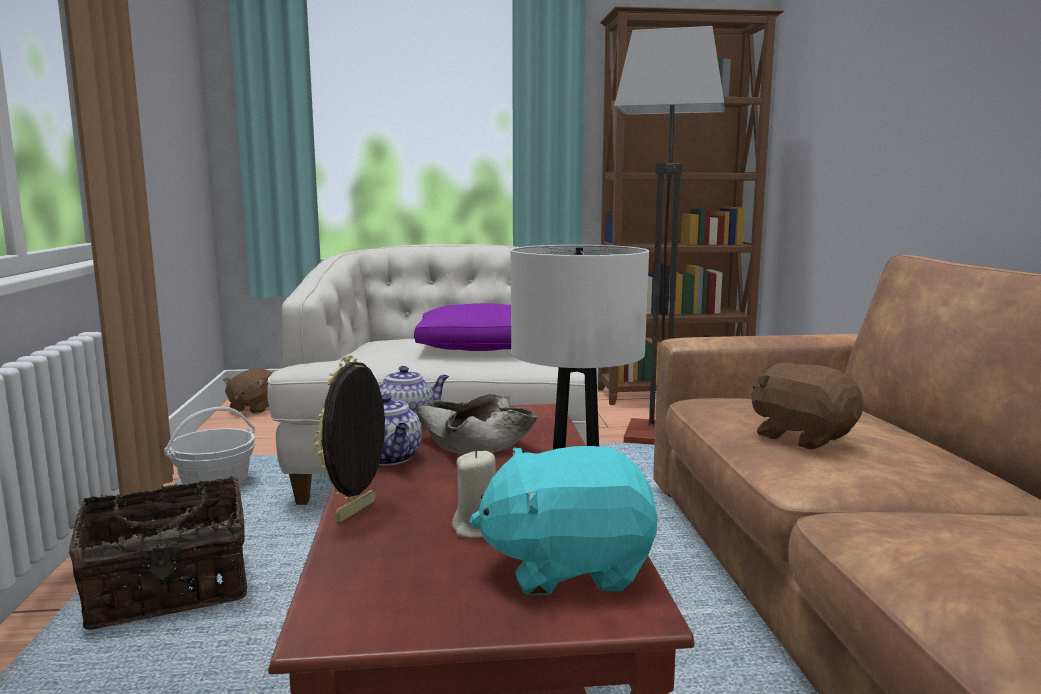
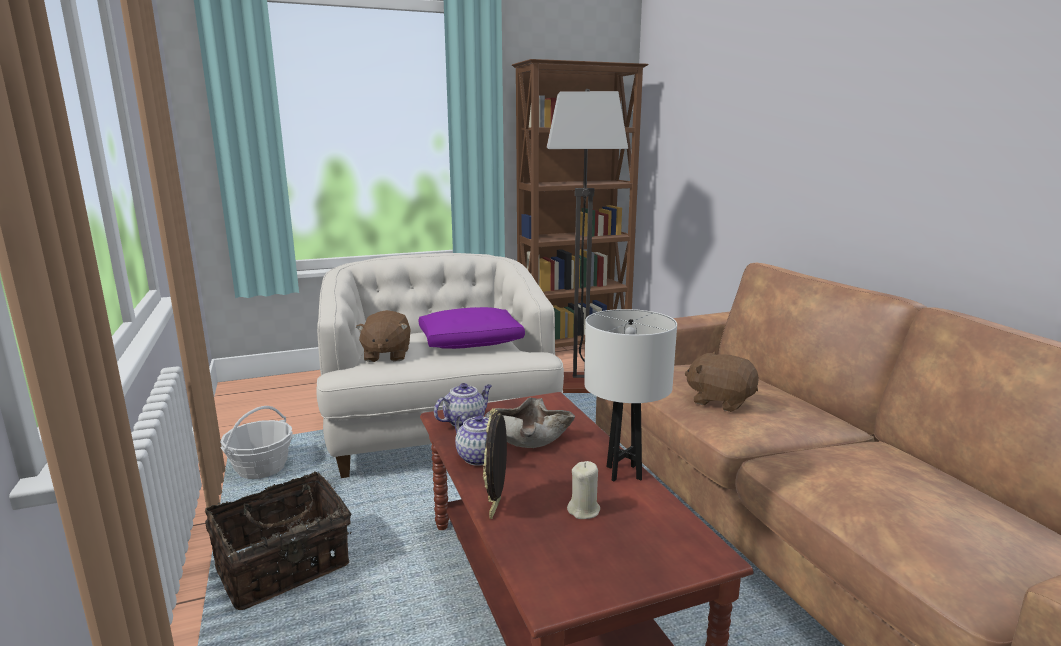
camera: 15 degrees left, 5 degrees up
brown plush toy [223,368,273,414] -> brown plush toy moved to [356,310,410,362]
turquoise plush toy [469,446,658,595] -> none

